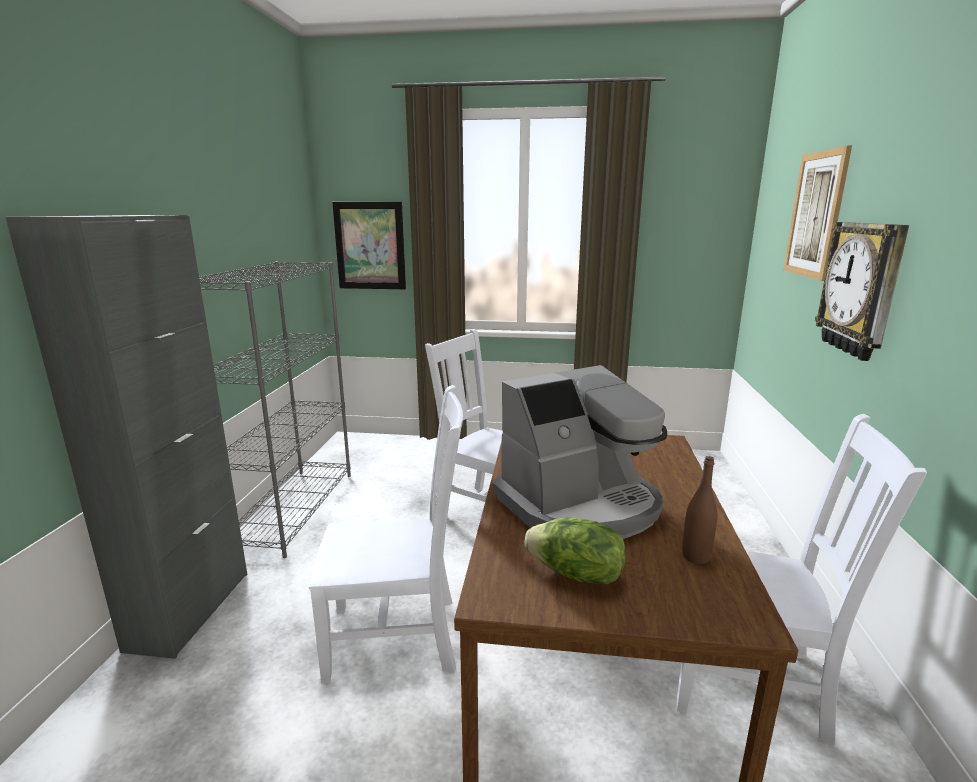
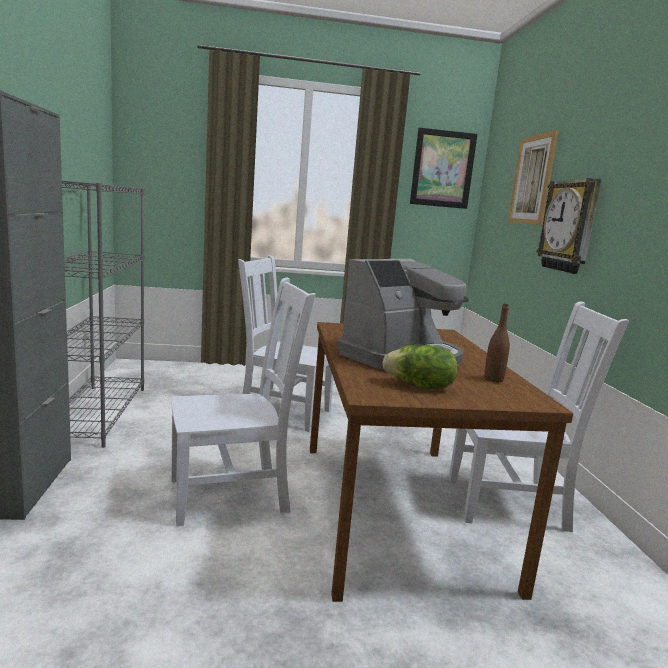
camera: 15 degrees left, 5 degrees down
picture [332,202,406,289] -> picture moved to [410,128,477,209]

